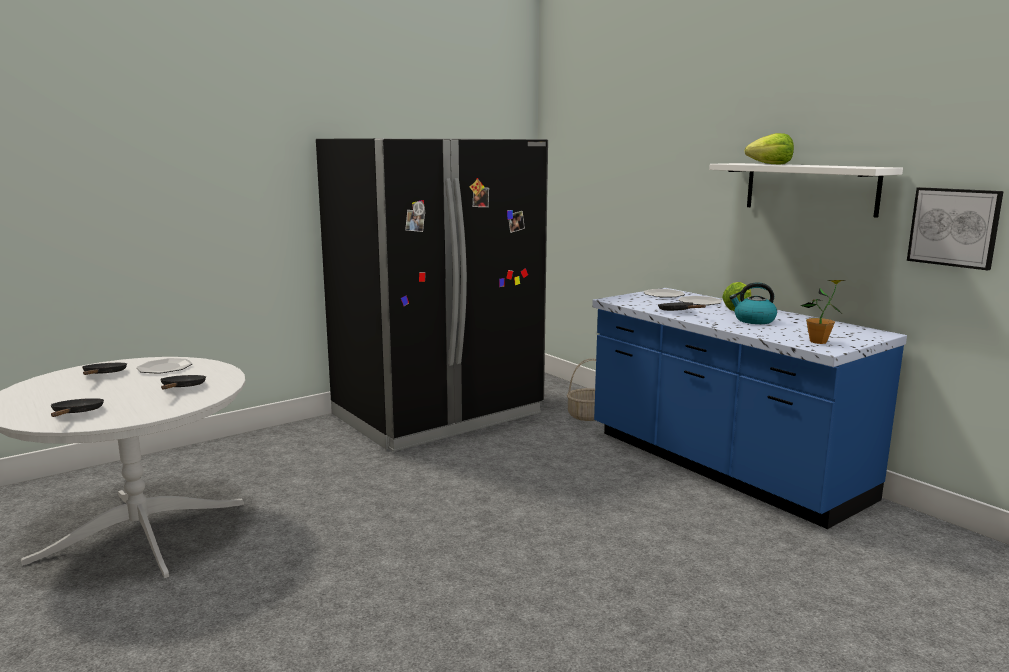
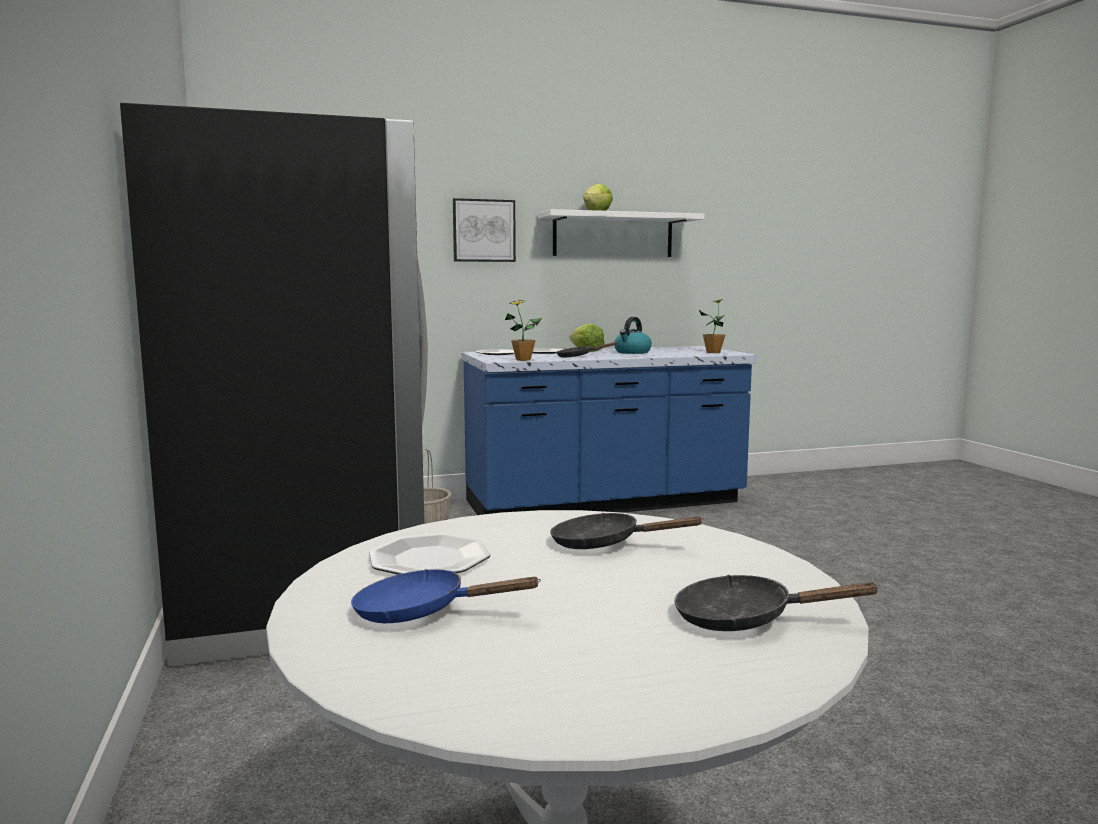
camera: 70 degrees left, 5 degrees down
black frying pan [82,363,127,375] -> blue frying pan [351,569,541,623]
picture [907,187,1004,270] -> picture moved to [453,198,516,262]
none -> potted plant [505,300,542,361]

